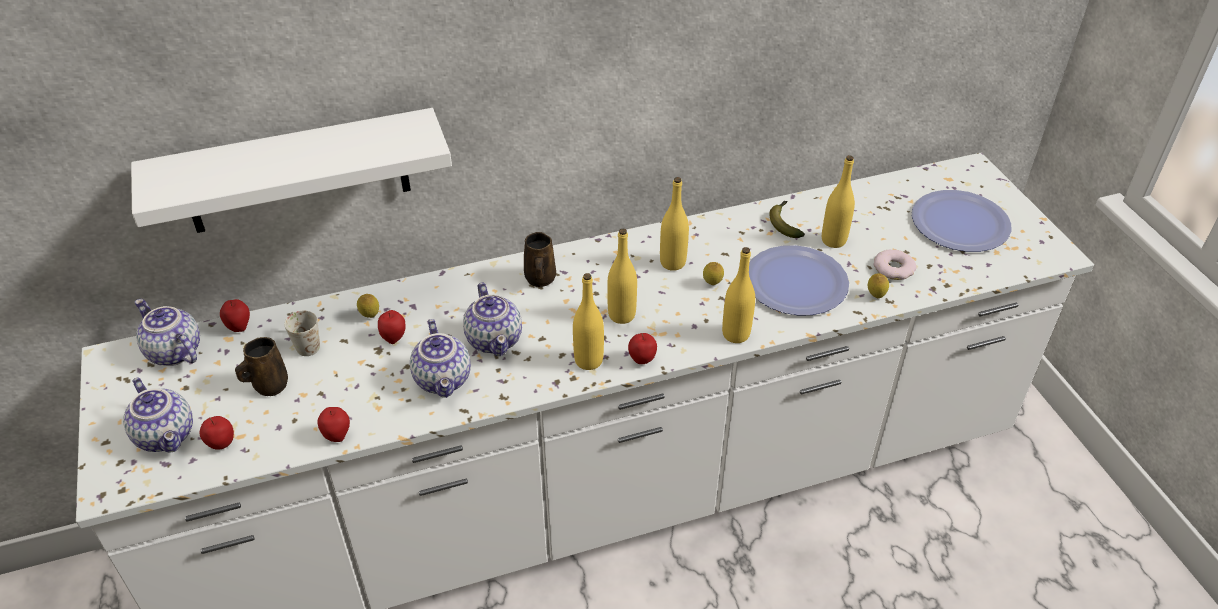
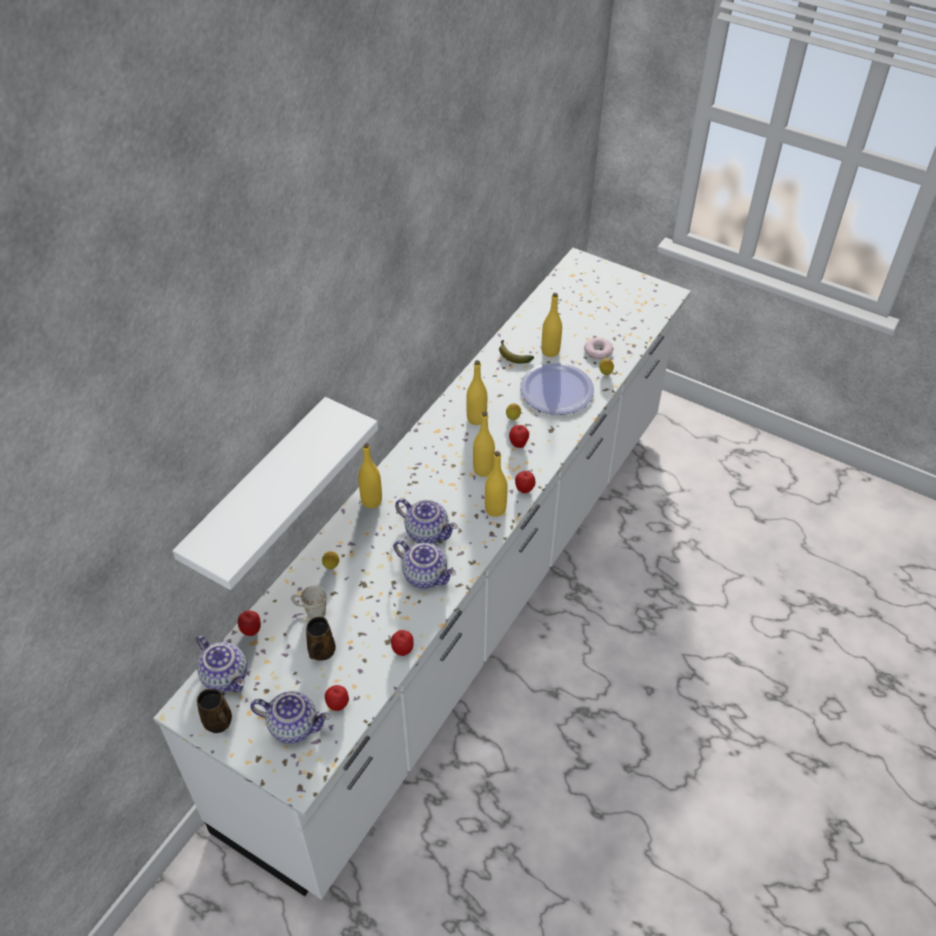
camera: 40 degrees left, 5 degrees up
teapot [135,299,200,366] -> teapot turned 135 degrees counterclockwise [196,635,247,692]
apple [378,310,406,344] -> apple moved to [509,425,529,448]
brown mug [524,232,556,287] -> brown mug moved to [197,689,232,733]
yellow bottle [722,247,755,343] -> yellow bottle moved to [358,443,382,508]
plate [912,190,1012,252] -> none

